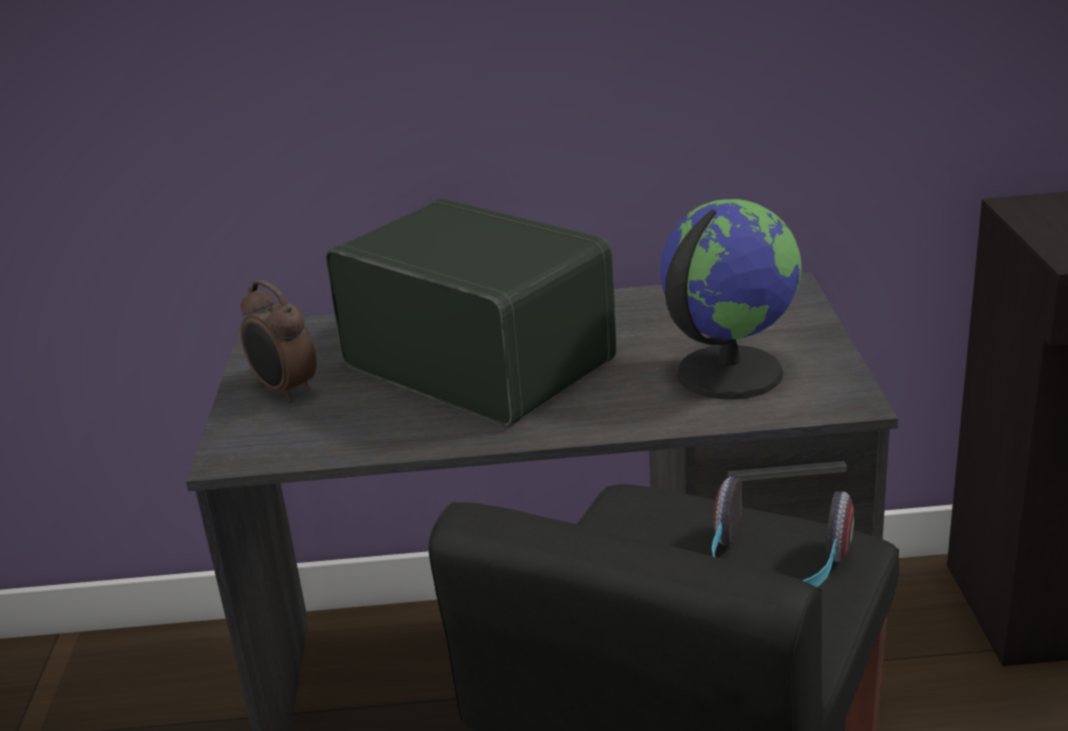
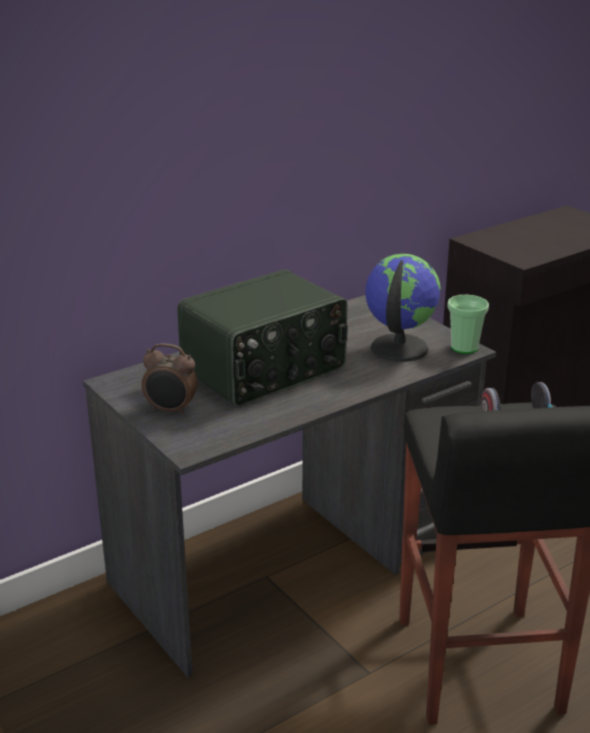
camera: 35 degrees left, 0 degrees up
radio [326,199,617,426] -> radio turned 135 degrees clockwise [177,269,348,407]
none -> cup [448,295,489,354]

